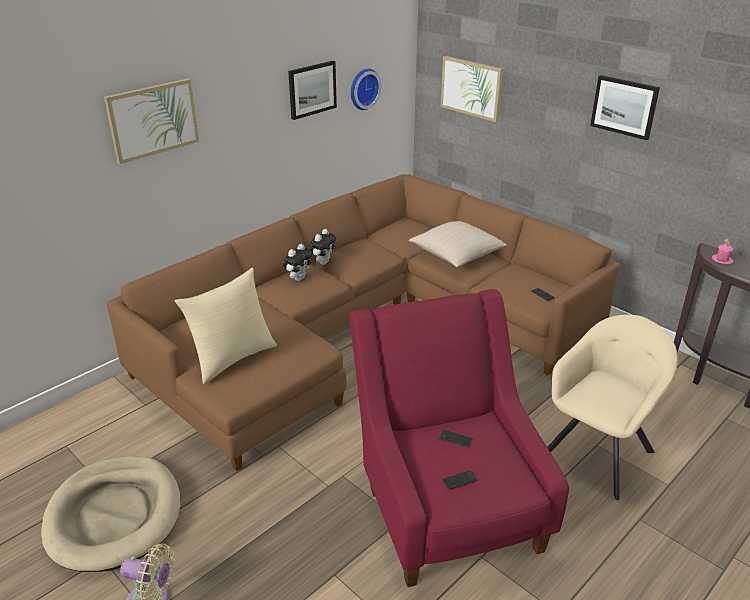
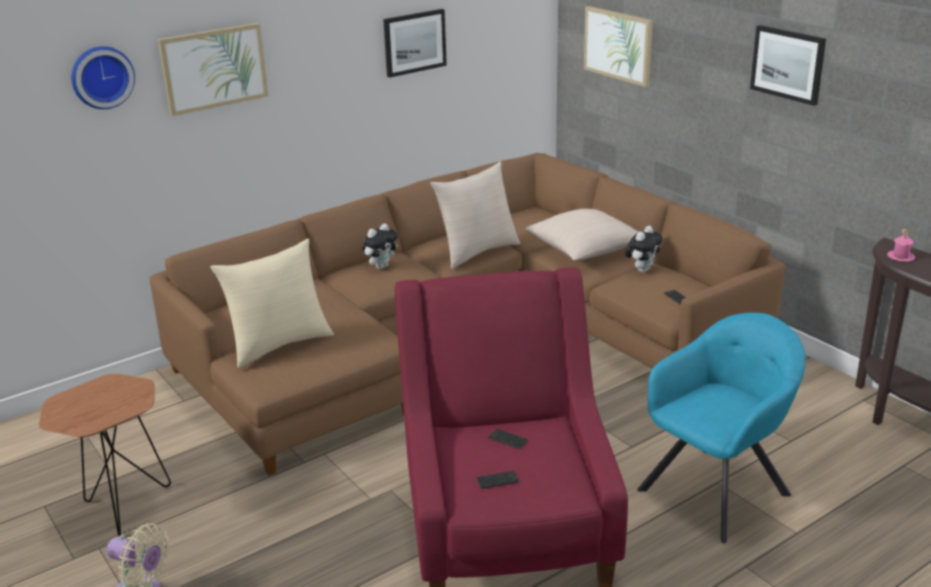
camera: 10 degrees right, 5 degrees down
beige dog bed [41,456,180,572] -> brown side table [39,374,171,536]
plush toy [309,229,336,265] -> plush toy moved to [625,226,663,273]
wall clock [351,69,381,110] -> wall clock moved to [71,46,135,109]
beige armchair [547,315,678,500] -> turquoise armchair [637,313,806,544]
none -> beige pillow [430,162,520,269]

